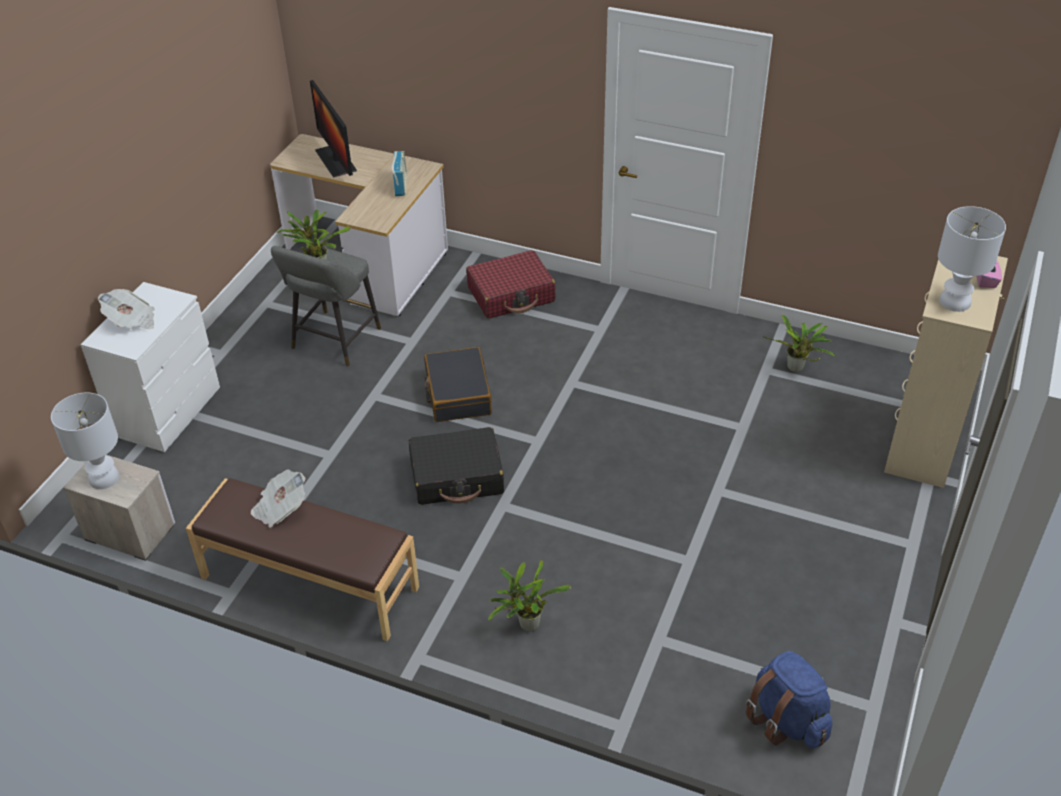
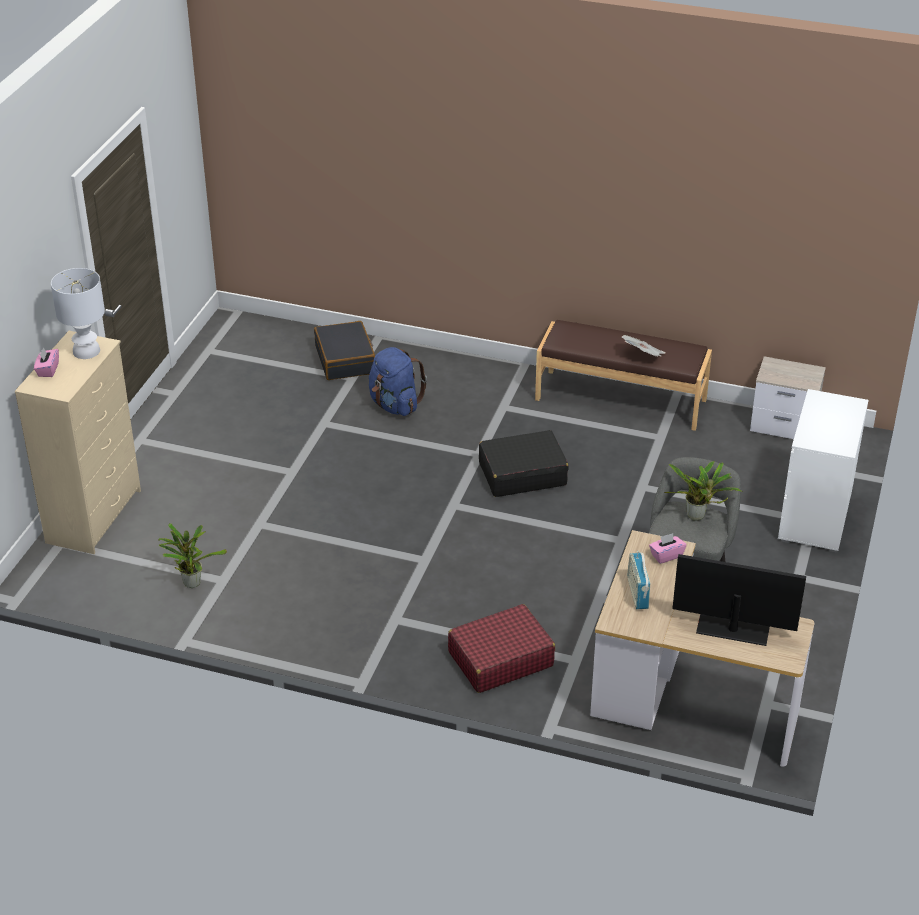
camera: 175 degrees right, 5 degrees down
white table lamp [51,392,120,489] -> none
newspaper [98,289,155,329] -> none
monitor [310,80,357,177] -> monitor turned 45 degrees counterclockwise [672,554,806,646]
black suitcase [424,347,492,422] -> black suitcase moved to [314,321,375,380]
potted plant [488,560,571,631] -> none
blue backpack [746,651,832,748] -> blue backpack moved to [369,347,427,416]
none -> pink tissue box [649,533,686,564]

